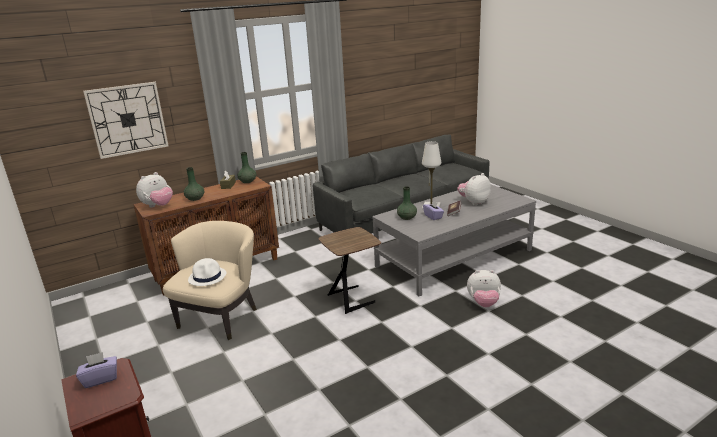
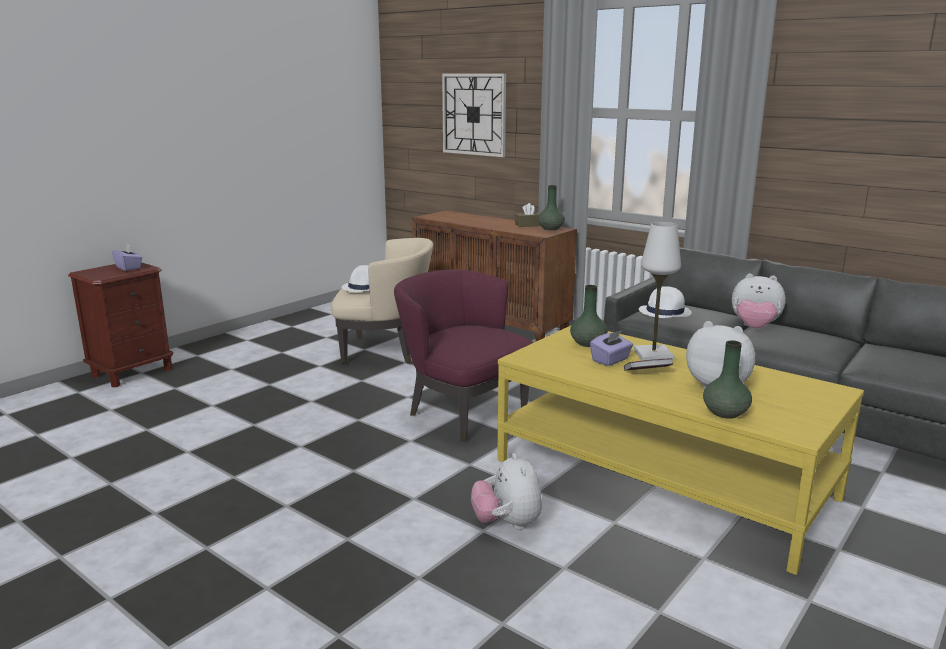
camera: 70 degrees right, 5 degrees down
plush toy [136,172,173,208] -> plush toy moved to [732,274,786,328]
green vase [184,167,204,201] -> green vase moved to [703,340,752,419]
brown side table [318,227,381,314] -> purple armchair [394,269,534,441]
grey coffee table [372,185,536,296] -> yellow coffee table [497,326,864,575]
none -> white hat [639,286,692,318]

